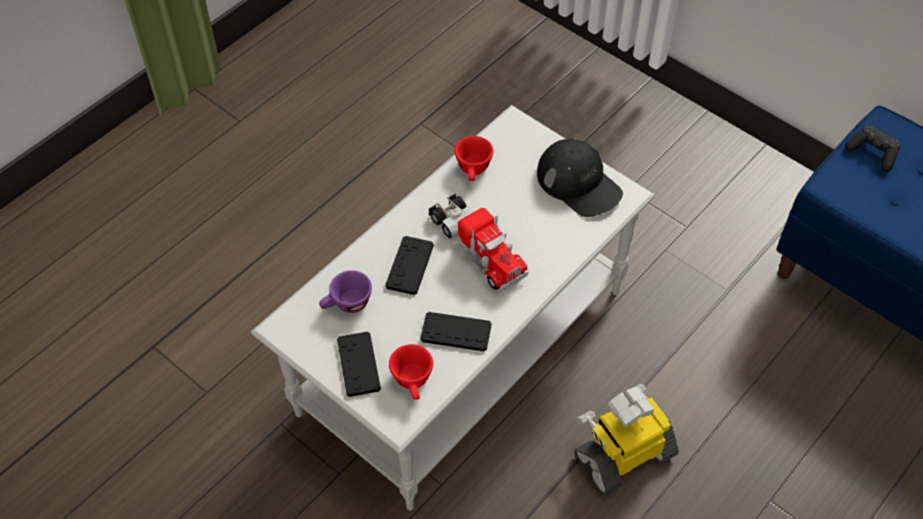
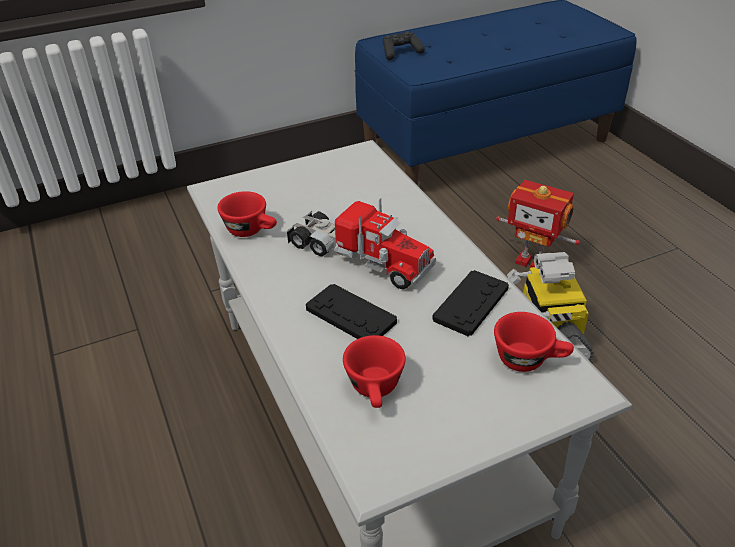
camera: 65 degrees left, 15 degrees down
purple cup [319,270,372,313] -> red cup [343,335,406,408]
black game controller [337,332,381,397] -> none
toy truck [428,193,529,292] -> toy truck turned 45 degrees clockwise [286,199,436,290]
black cap [537,139,623,217] -> none
none -> toy robot [496,180,580,268]

